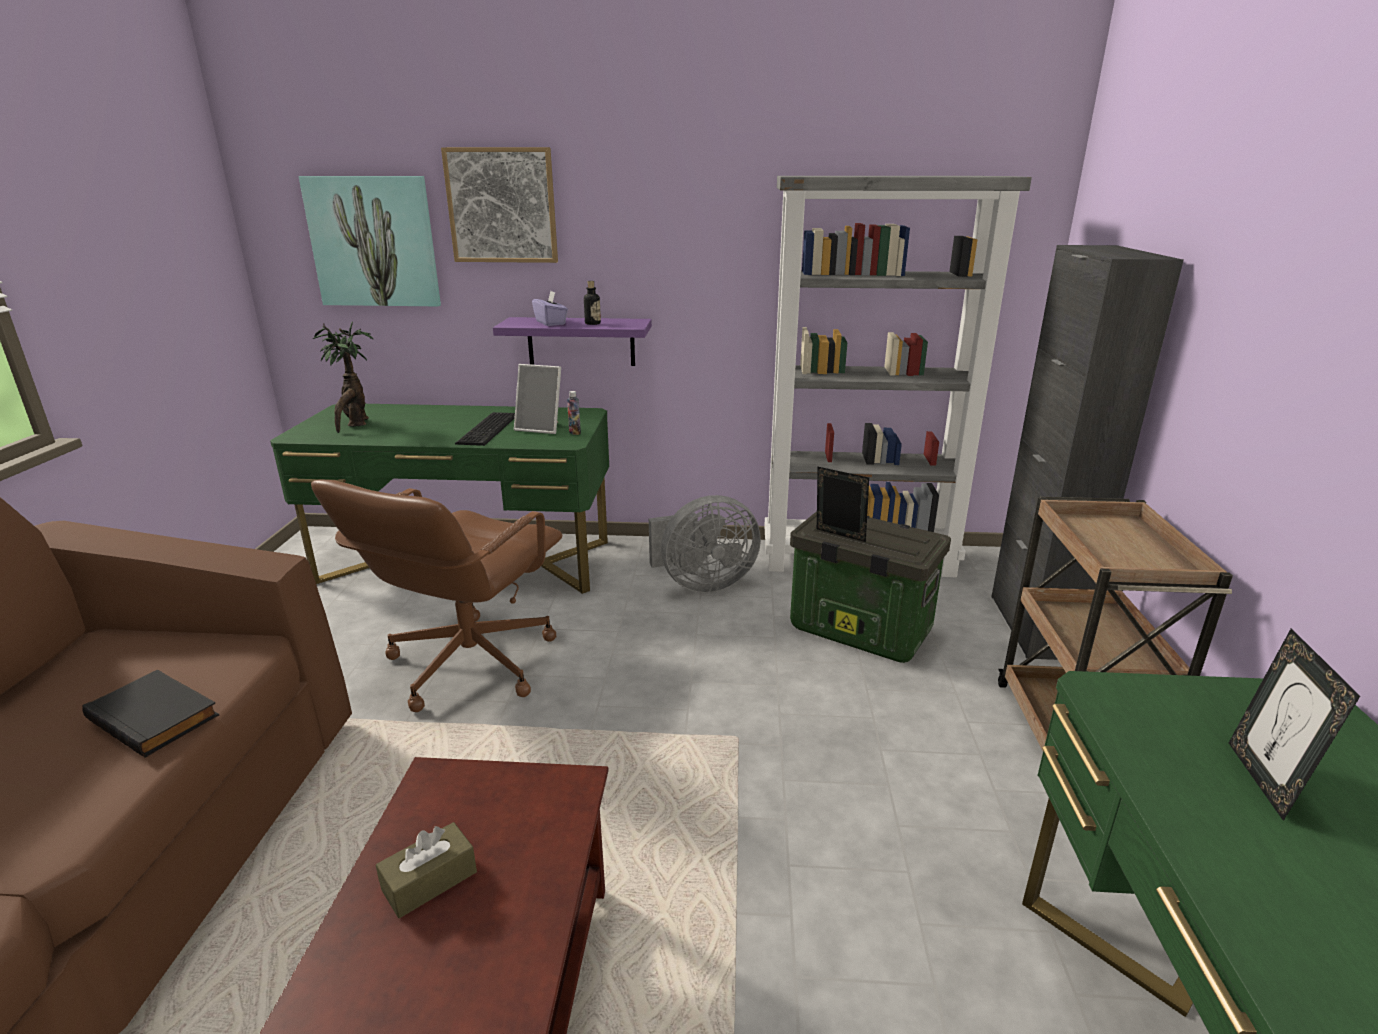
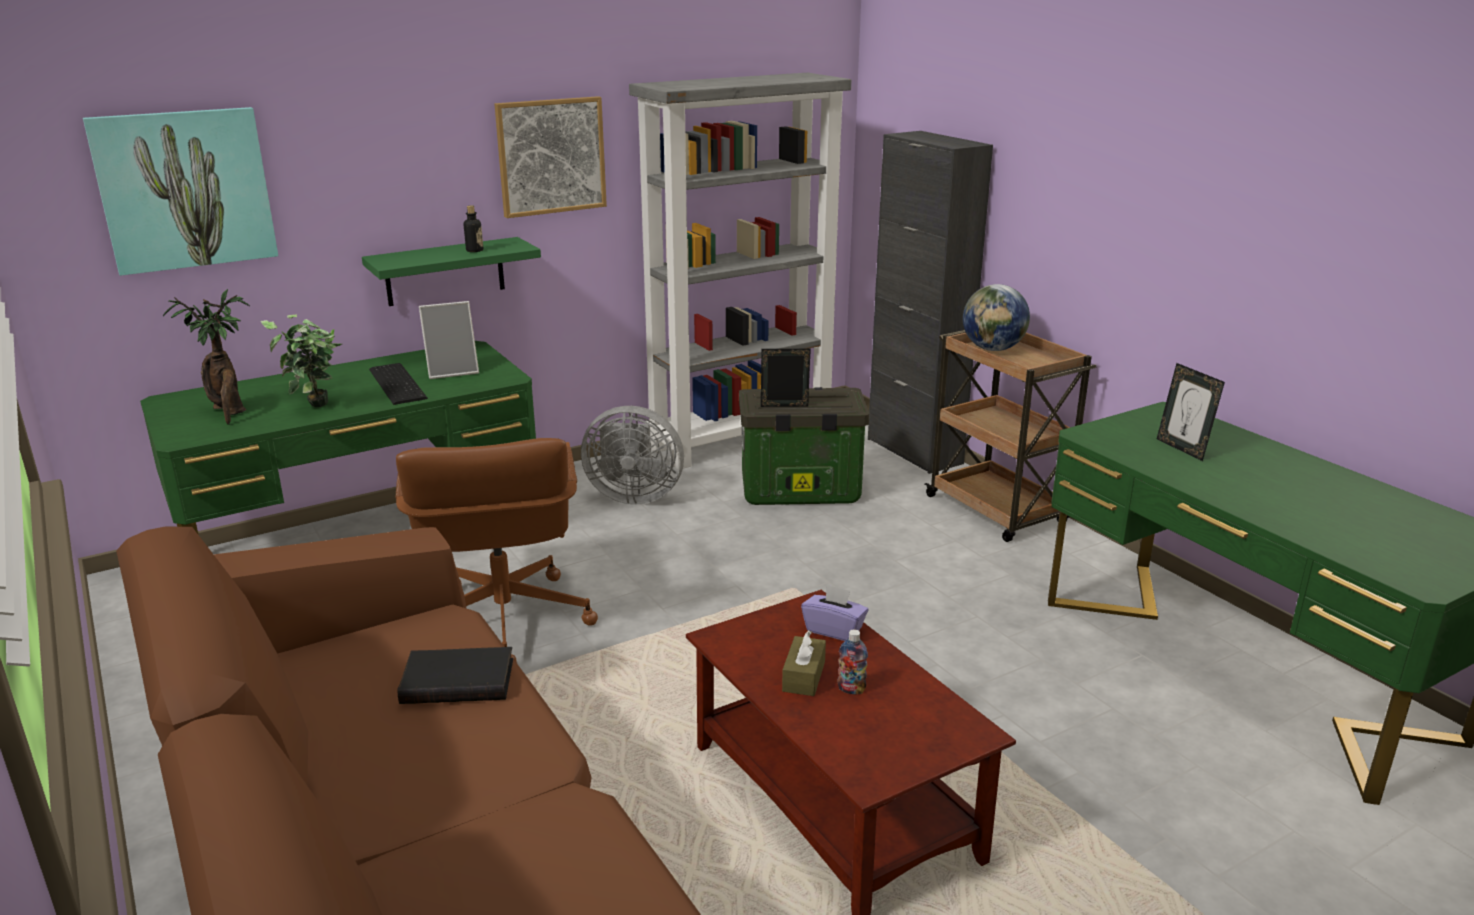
camera: 35 degrees left, 0 degrees up
picture [441,147,558,263] -> picture moved to [494,96,607,218]
purple shelf [493,317,652,366] -> green shelf [362,237,541,306]
purple tissue box [532,291,568,326] -> purple tissue box moved to [801,584,868,641]
bottle [567,391,581,435] -> bottle moved to [837,630,868,694]
grey fan [649,495,761,593] -> grey fan turned 60 degrees clockwise [581,406,684,505]
none -> potted plant [260,314,342,407]
none -> globe [963,284,1030,351]

